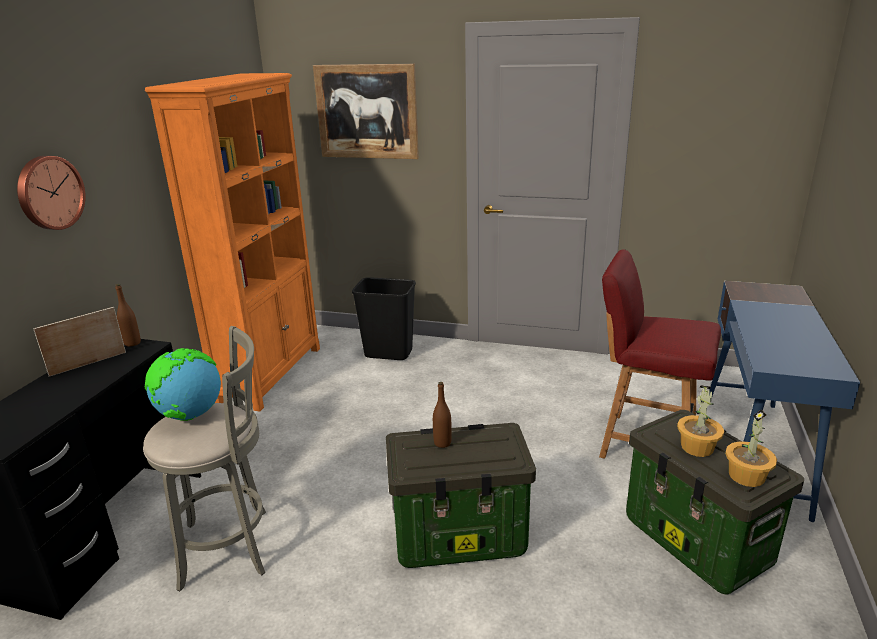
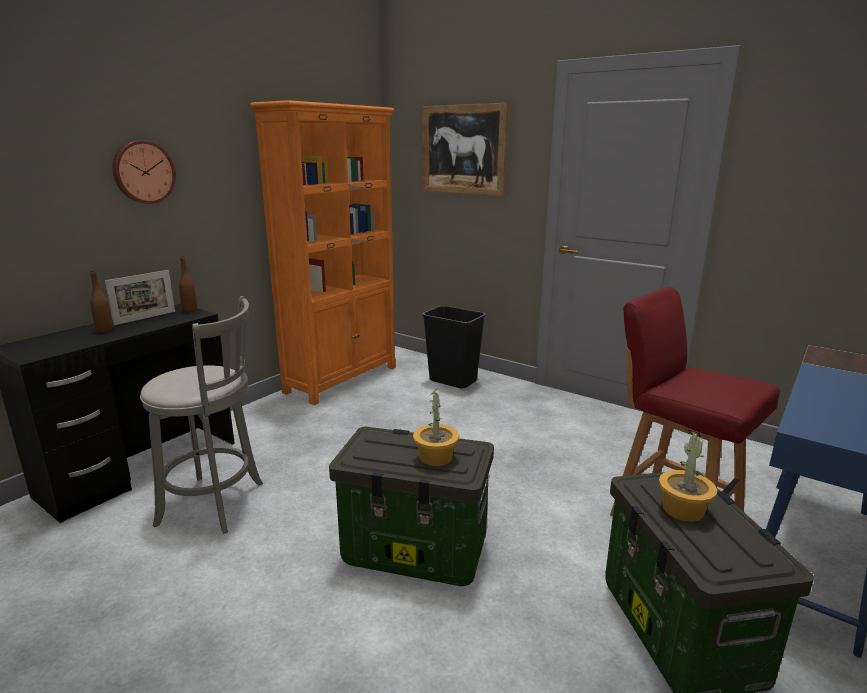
camera: 20 degrees right, 5 degrees down
picture frame [34,307,126,377] -> picture frame turned 150 degrees clockwise [105,270,175,325]
globe [145,348,221,421] -> none
brown bottle [433,382,452,448] -> brown bottle moved to [90,270,113,333]
potted plant [725,410,777,487] -> potted plant moved to [413,388,459,466]

